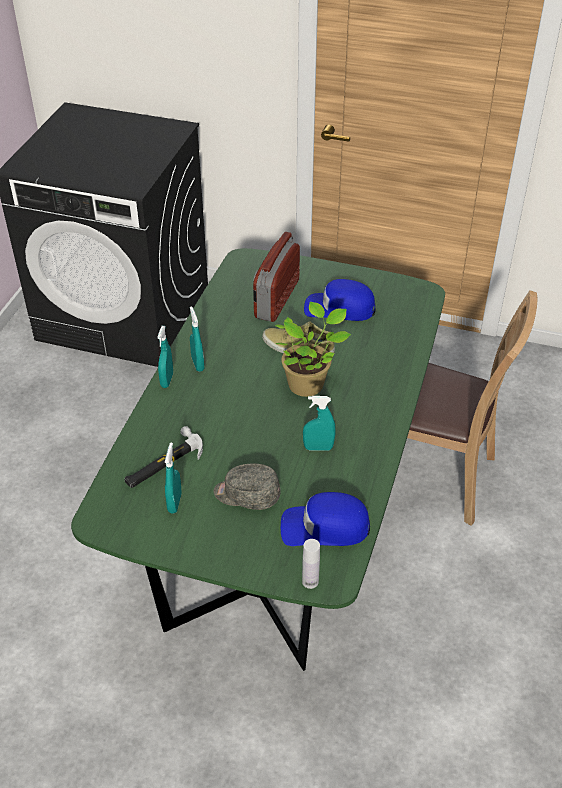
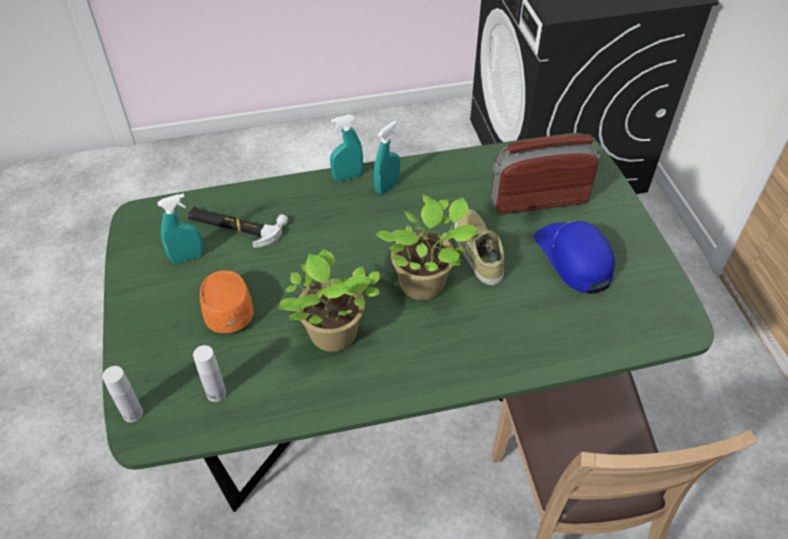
camera: 60 degrees right, 5 degrees up
grey cap [214,464,281,510] -> orange cap [200,270,254,333]
blue cap [281,492,370,546] -> white bottle [193,345,226,402]
turquoise spray bottle [303,396,336,451] -> potted plant [278,249,380,352]

